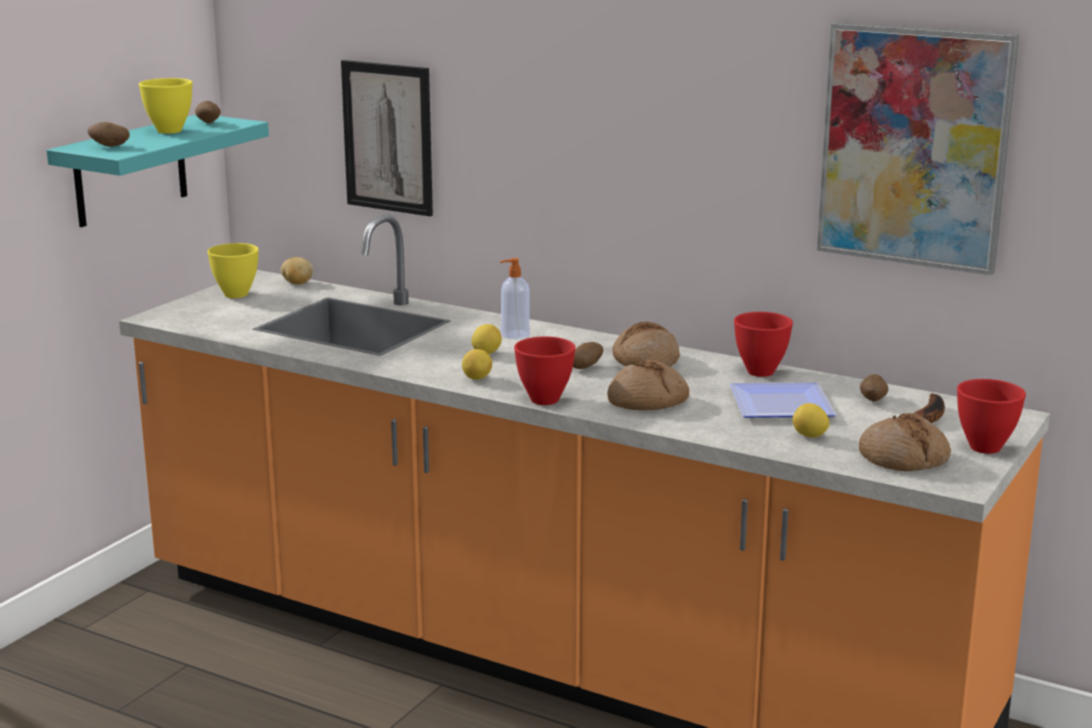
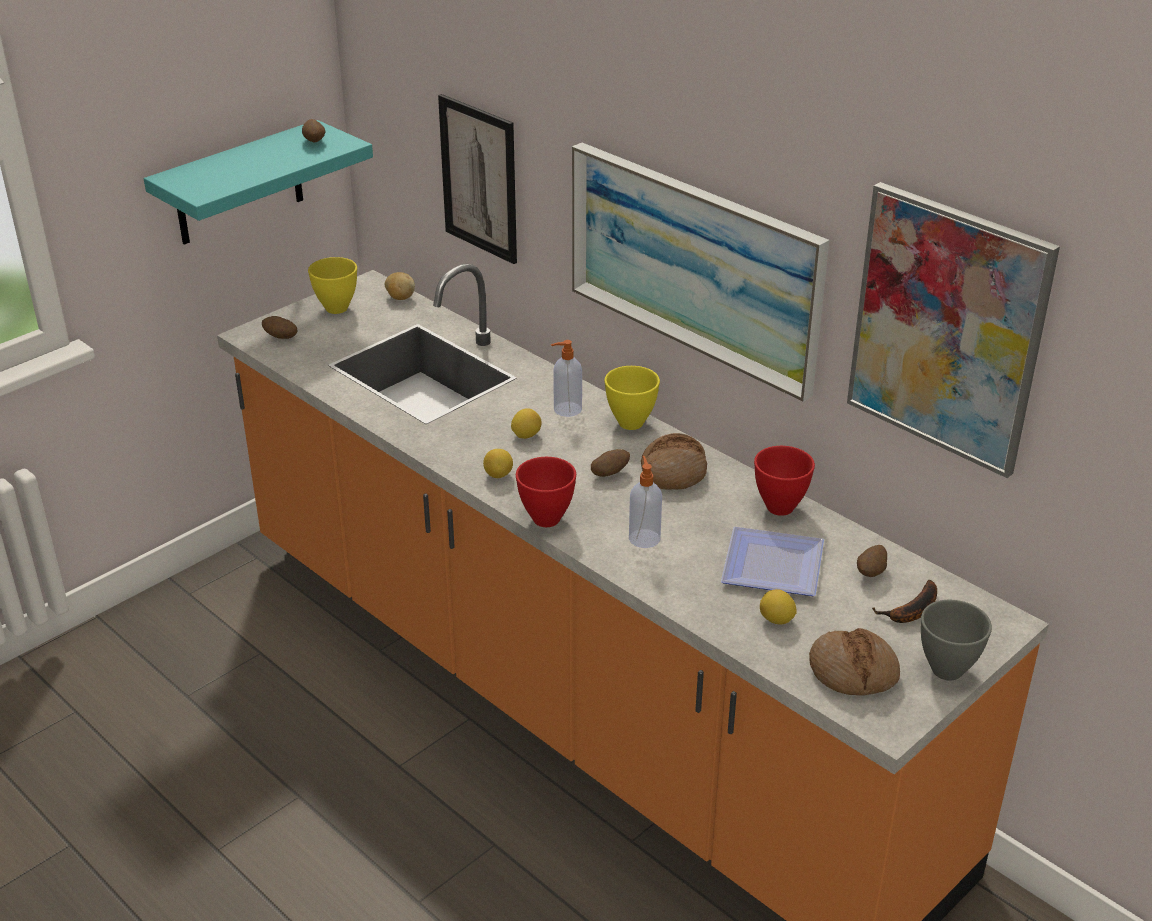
camera: 15 degrees right, 15 degrees up
potato [88,122,130,147] -> potato moved to [262,316,298,339]
yellow bowl [139,78,192,134] -> yellow bowl moved to [604,366,660,430]
bread [607,360,689,410] -> soap dispenser [629,456,662,548]
red bowl [957,379,1026,454] -> grey bowl [921,600,992,681]
none -> picture [572,143,829,402]

